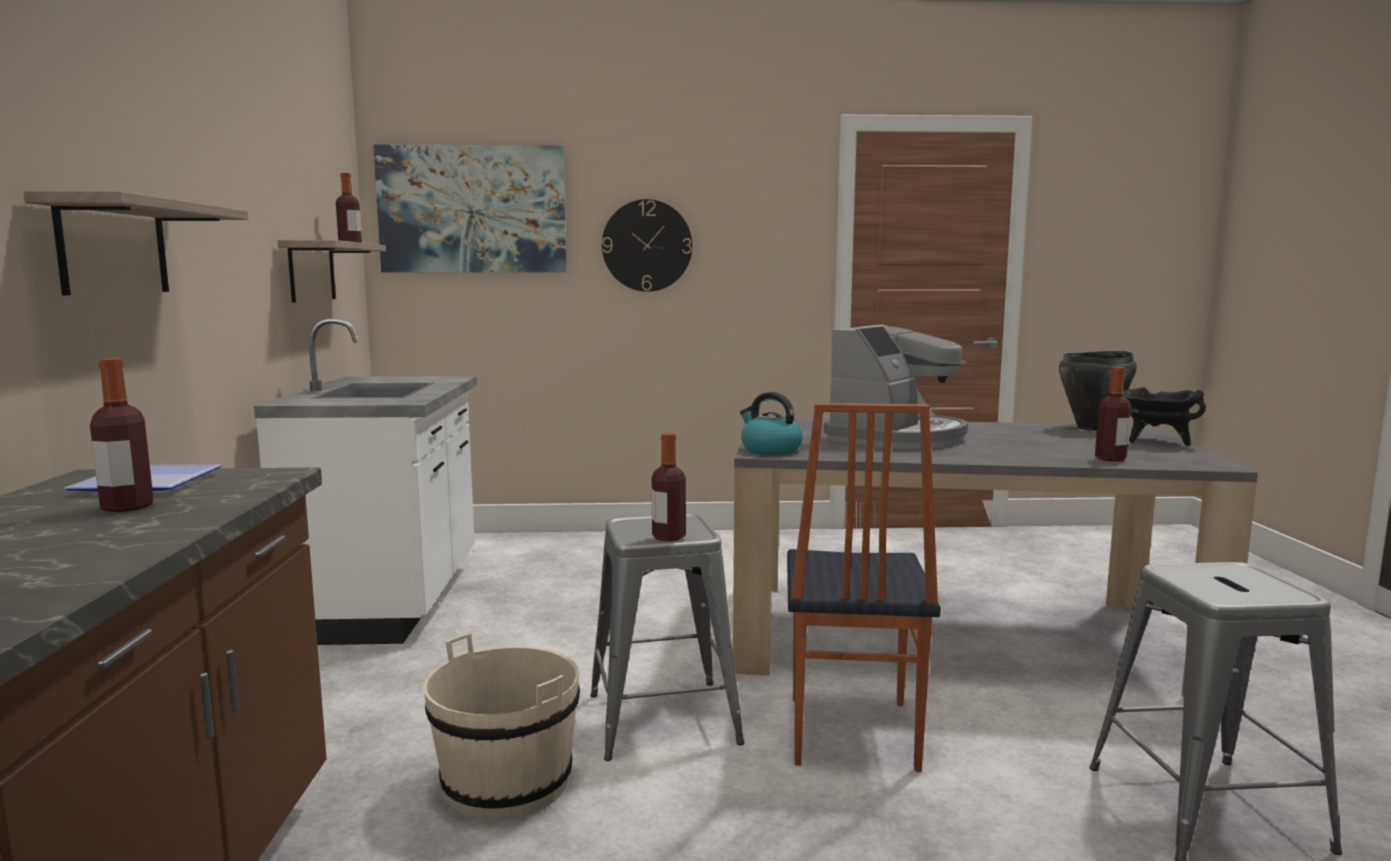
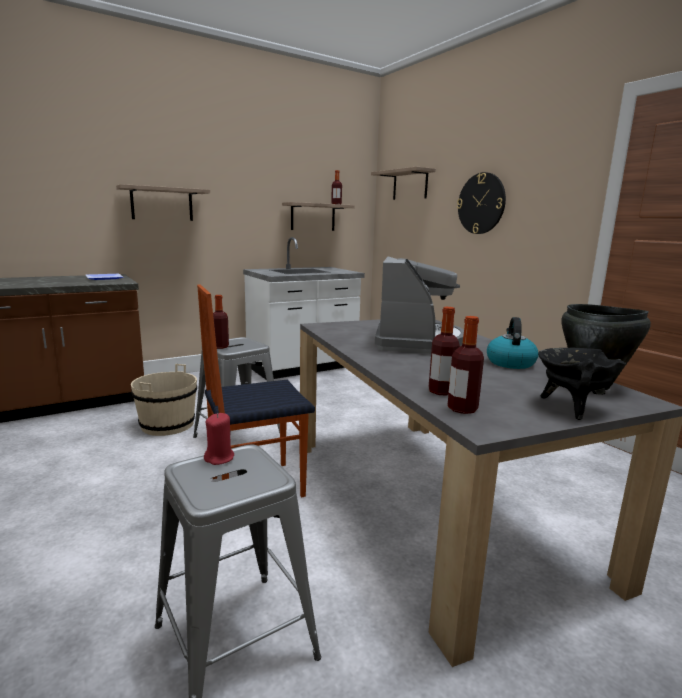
camera: 60 degrees right, 5 degrees up
bottle [90,358,153,512] -> bottle moved to [447,316,484,414]
picture [373,144,567,272] -> shelf [371,166,436,200]
kettle [740,392,803,455] -> kettle moved to [487,317,539,369]
coffee machine [824,325,968,449] -> coffee machine turned 90 degrees counterclockwise [375,257,464,354]
none -> red candle [204,413,234,465]

